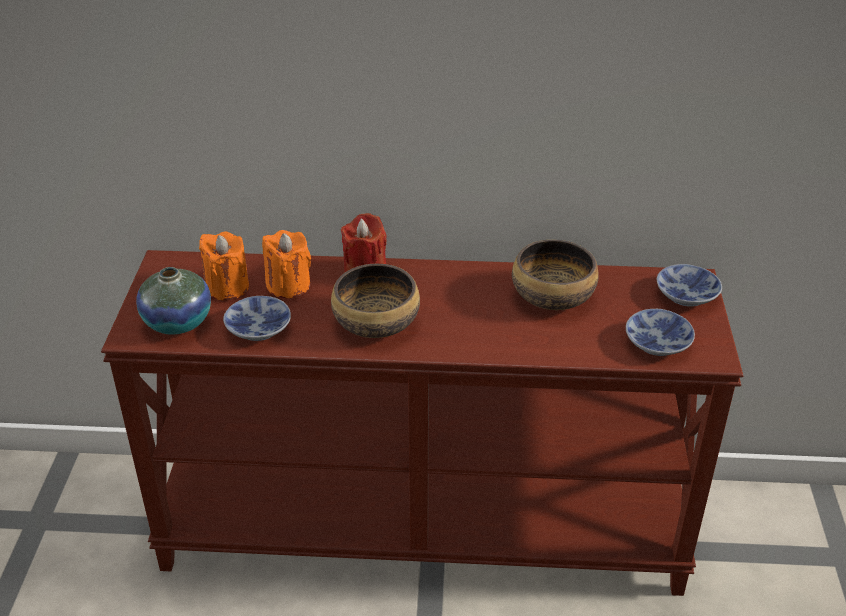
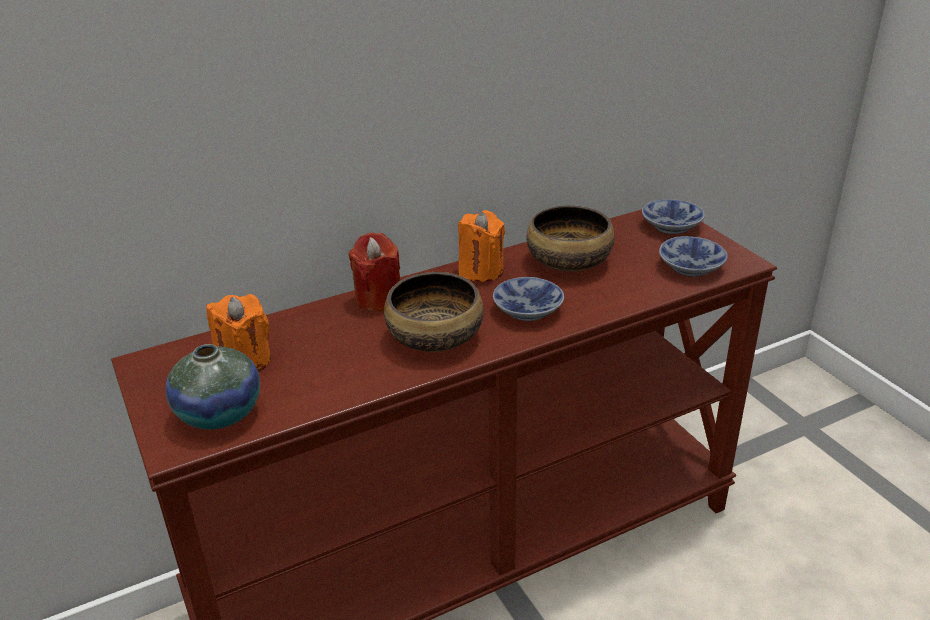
camera: 30 degrees left, 5 degrees down
bowl [223,296,291,341] -> bowl moved to [493,277,564,321]
orange candle [262,230,311,298] -> orange candle moved to [458,210,505,282]

